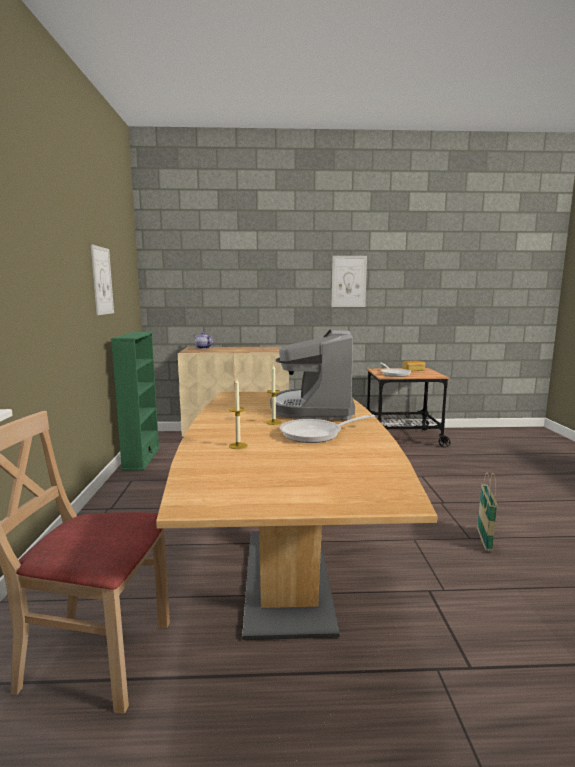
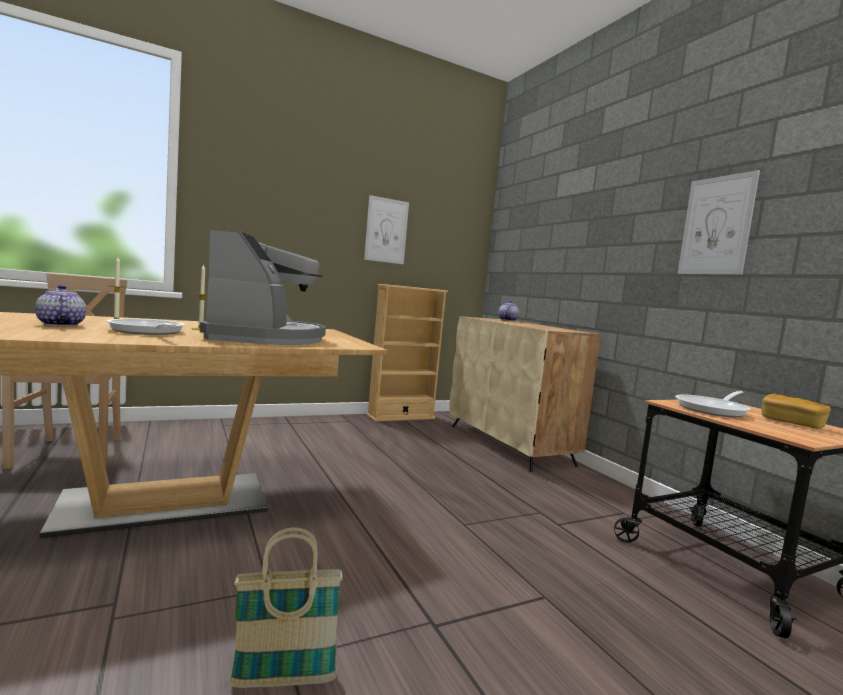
camera: 65 degrees right, 5 degrees down
green bookcase [111,332,160,471] -> beige bookcase [367,284,448,422]
coffee machine [270,329,355,420] -> coffee machine turned 105 degrees clockwise [200,230,326,345]
none -> teapot [35,285,86,326]

